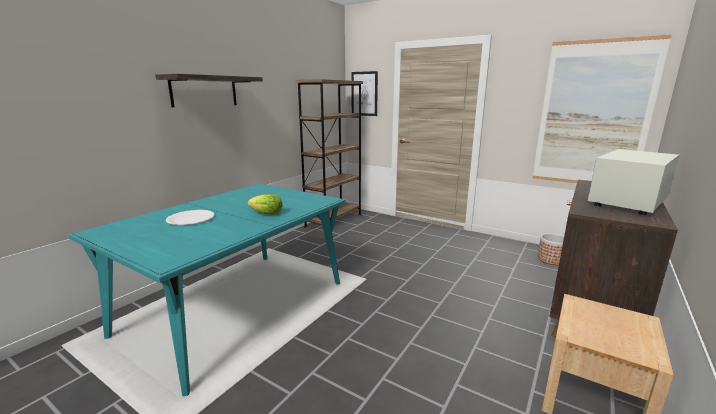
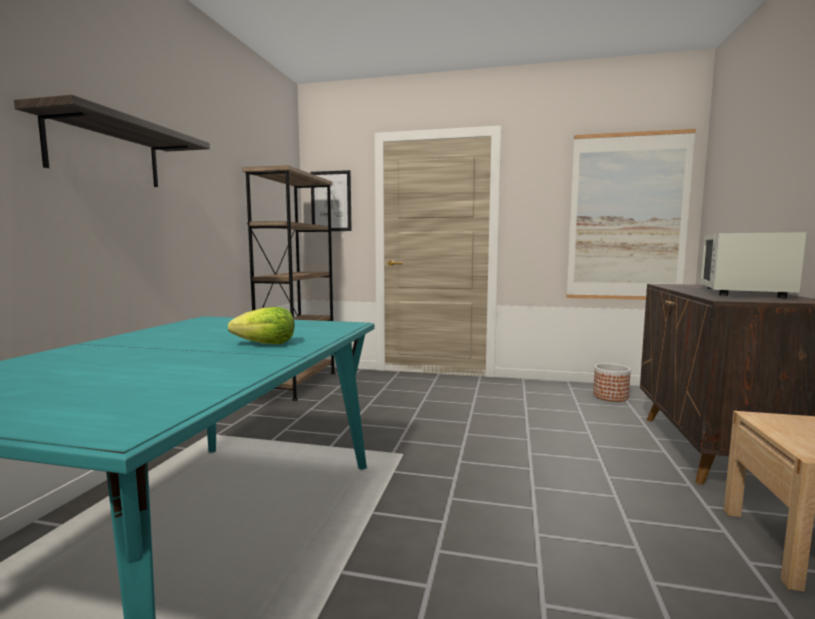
camera: 20 degrees left, 10 degrees down
white plate [166,210,215,225] -> none

